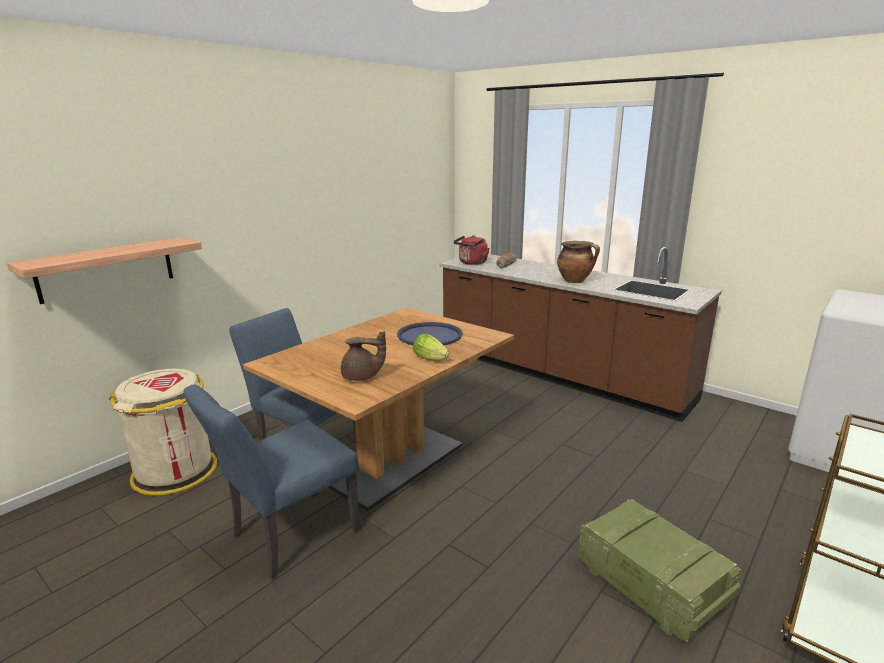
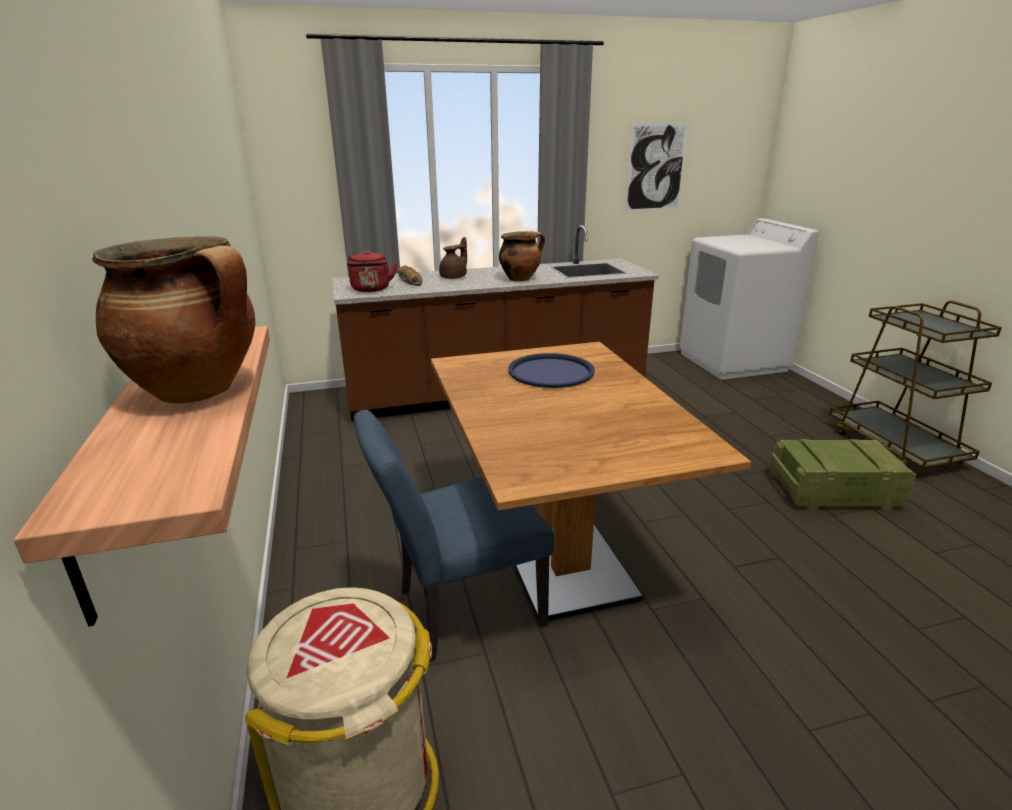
camera: 55 degrees left, 5 degrees up
blue chair [183,385,361,579] -> none
brown teapot [341,331,386,381] -> brown teapot moved to [439,237,467,279]
lettuce [413,334,449,360] -> none
none -> cooking pot [92,236,255,404]
none -> picture [625,123,688,211]

